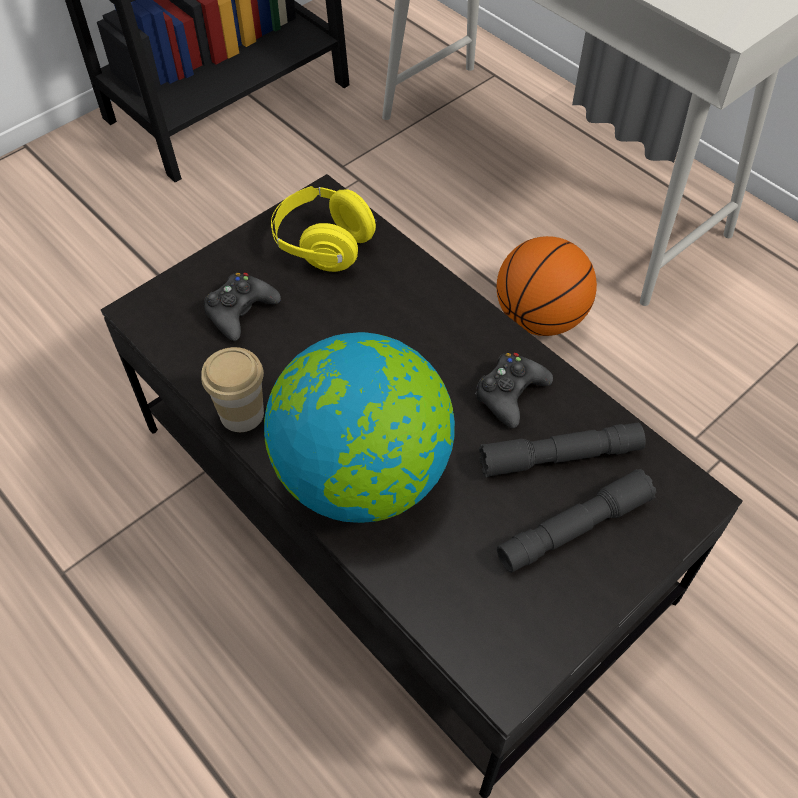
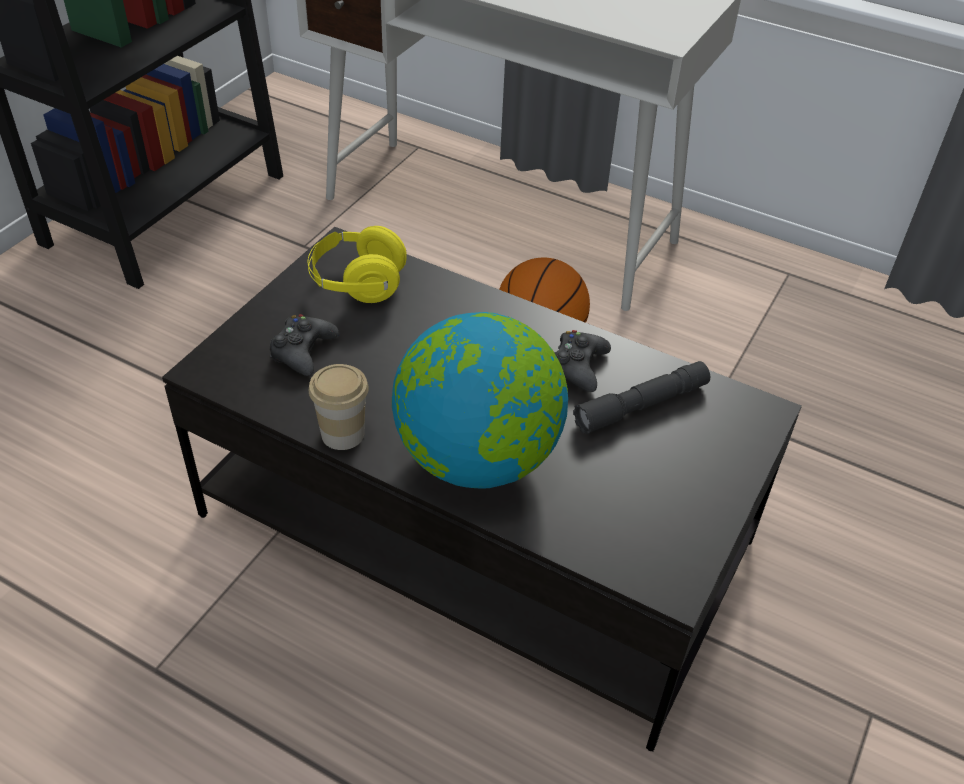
camera: 20 degrees left, 10 degrees down
grey flashlight [497,469,656,573] -> none

